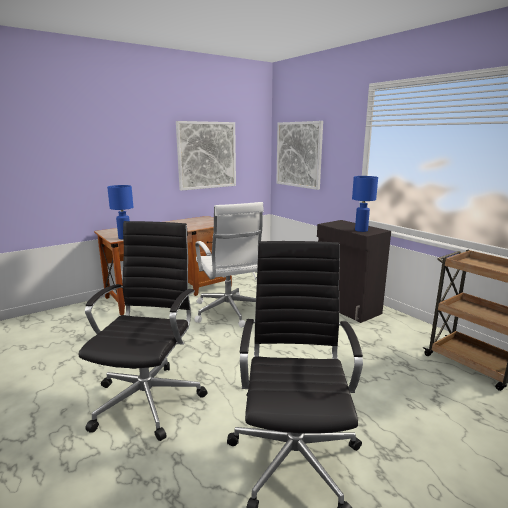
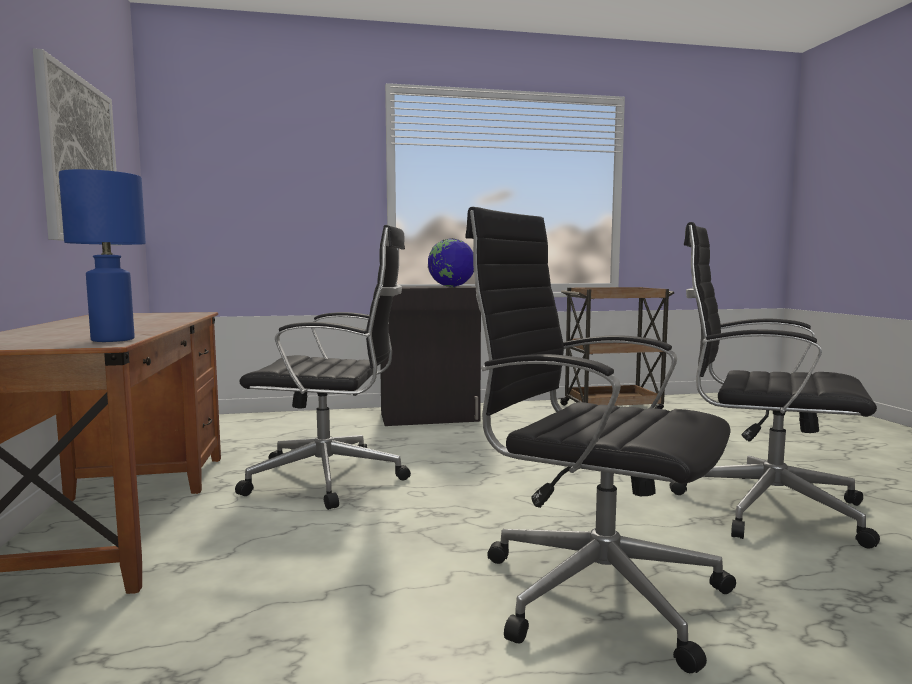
camera: 65 degrees left, 10 degrees down
white office chair [194,202,264,328] -> black office chair [235,225,411,510]
picture [276,121,323,190] -> none
blue table lamp [352,176,378,232] -> globe [428,238,474,287]

